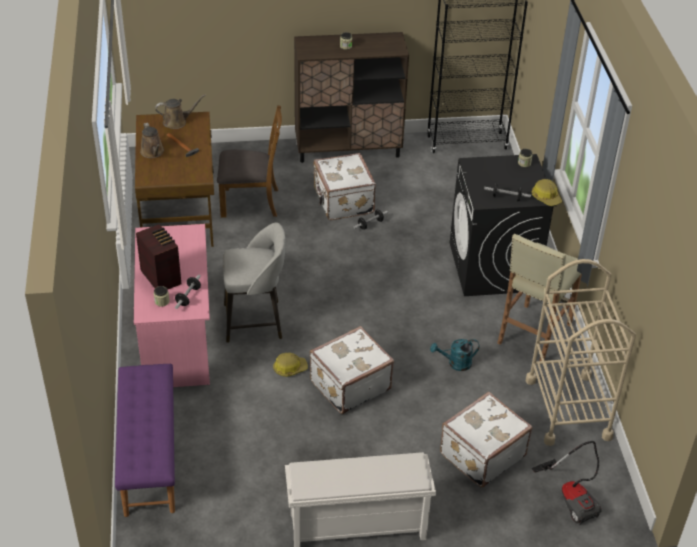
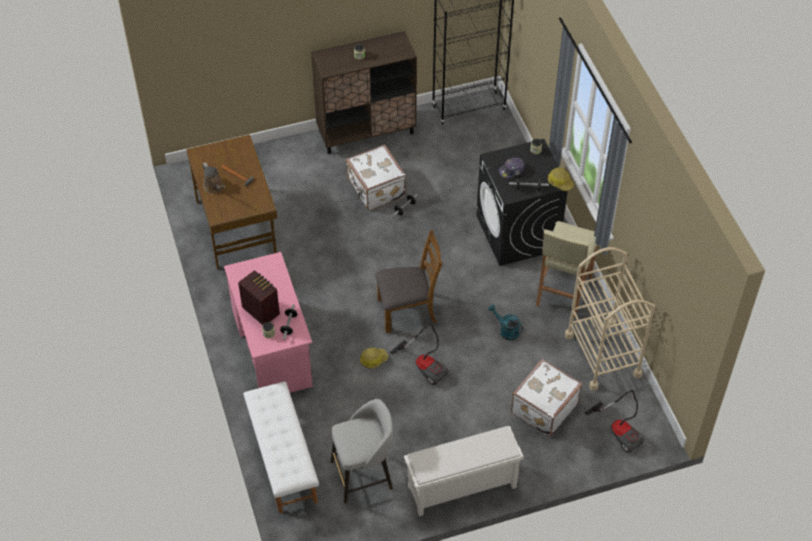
camera: 10 degrees left, 10 degrees up
purple bench [115,364,175,517] -> white bench [243,381,319,513]
brown watering can [155,94,206,129] -> none
brown chair [217,105,282,218] -> brown chair moved to [375,230,443,333]
grey stool [223,223,285,343] -> grey stool moved to [331,399,393,503]
white suitcase [310,326,394,414] -> vacuum cleaner [390,324,448,385]
turquoise watering can [430,339,480,371] -> turquoise watering can turned 60 degrees clockwise [488,304,523,340]
none -> cap [499,157,524,178]

